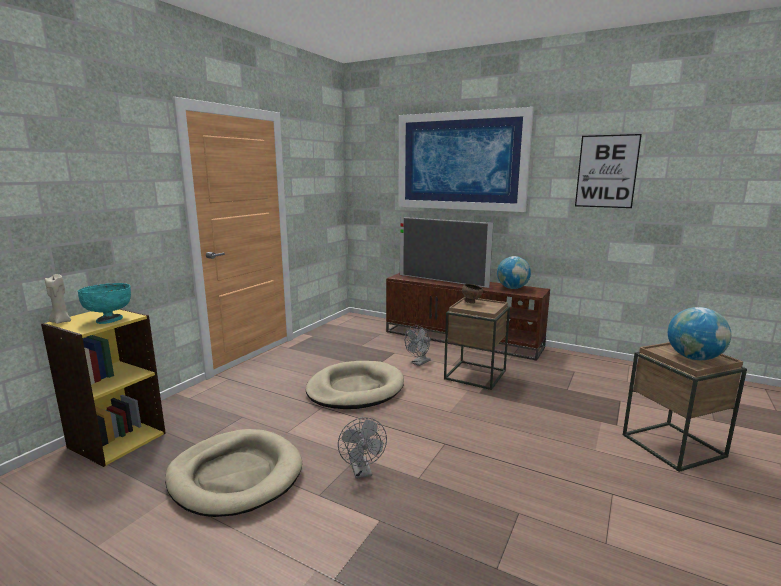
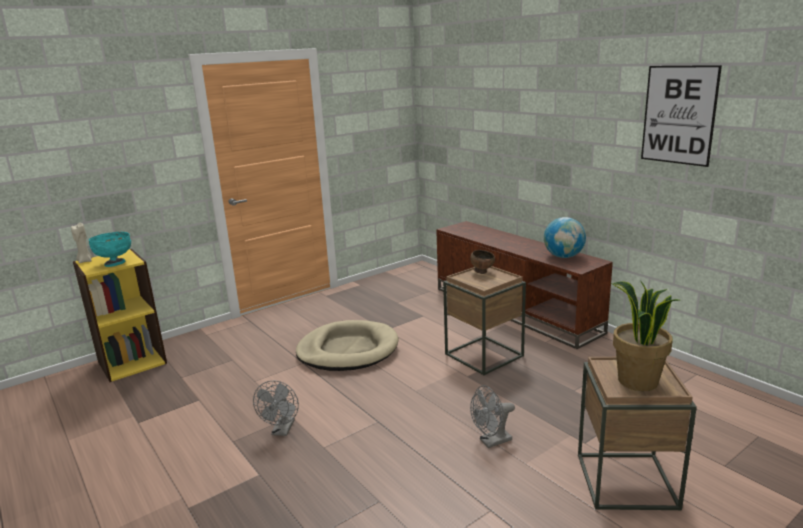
camera: 25 degrees right, 5 degrees up
beige dog bed [165,429,302,517] -> none
picture [398,107,534,212] -> none
television [400,217,493,288] -> none
grey fan [405,325,431,366] -> grey fan moved to [470,385,515,448]
globe [668,307,731,360] -> potted plant [611,281,679,391]

